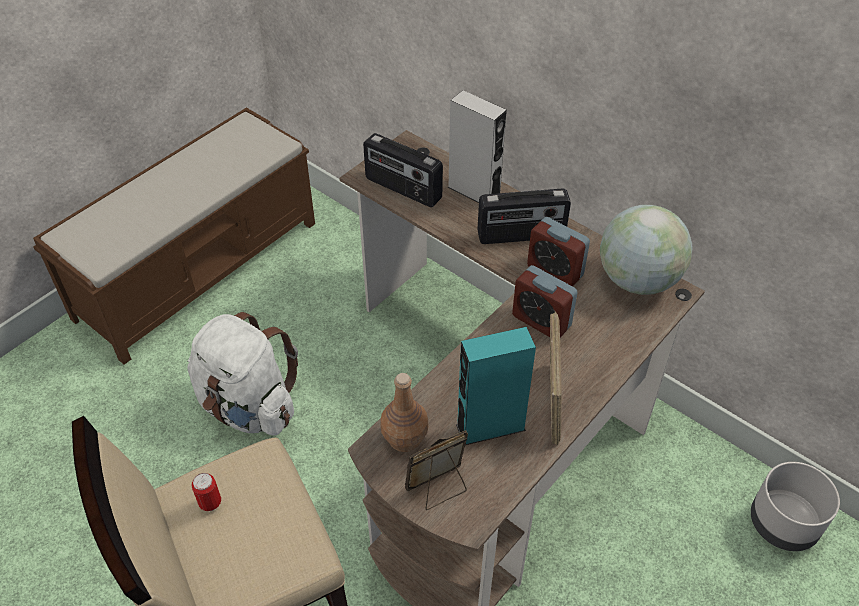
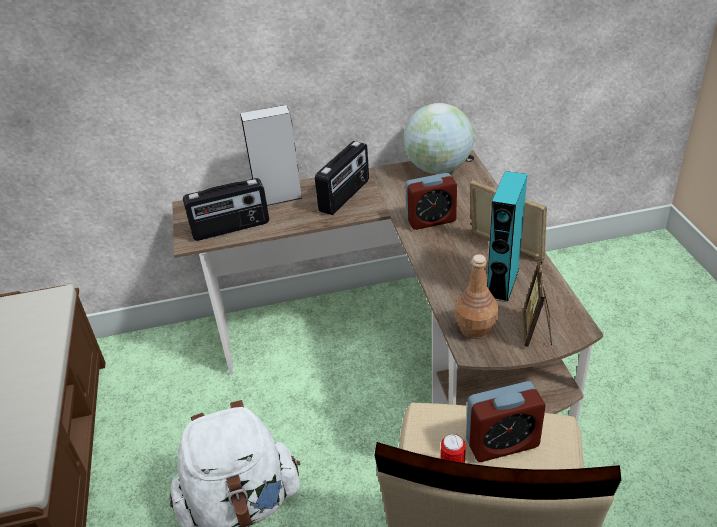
camera: 50 degrees left, 10 degrees down
alarm clock [527,217,590,286] -> alarm clock moved to [466,381,545,462]
grey planter [751,462,840,551] -> none

